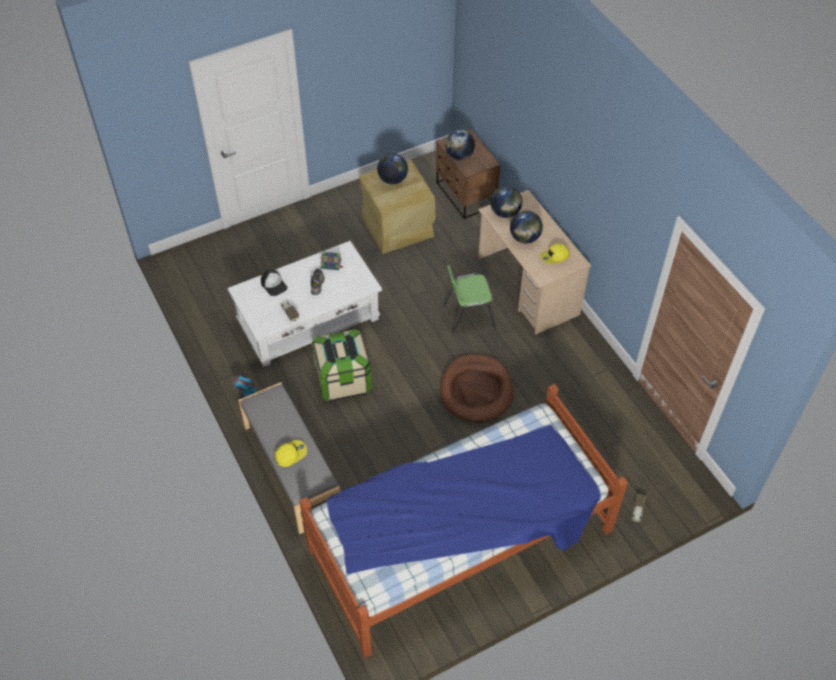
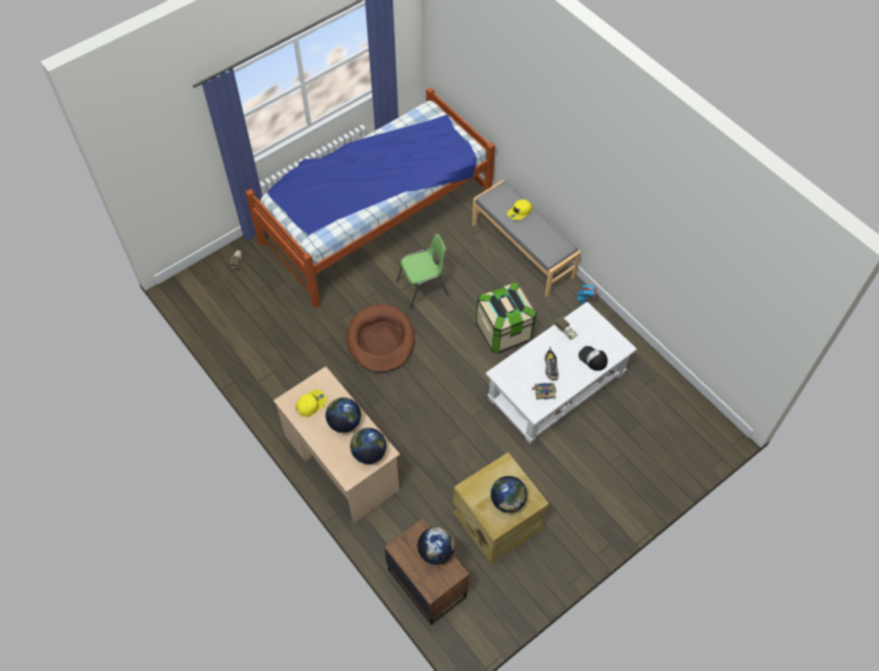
camera: 170 degrees right, 5 degrees up
green chair [443,265,496,334] -> green chair moved to [396,234,449,309]

